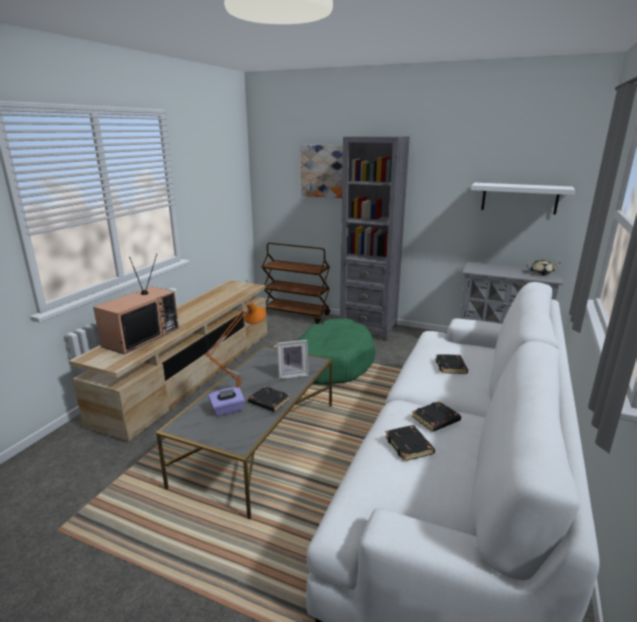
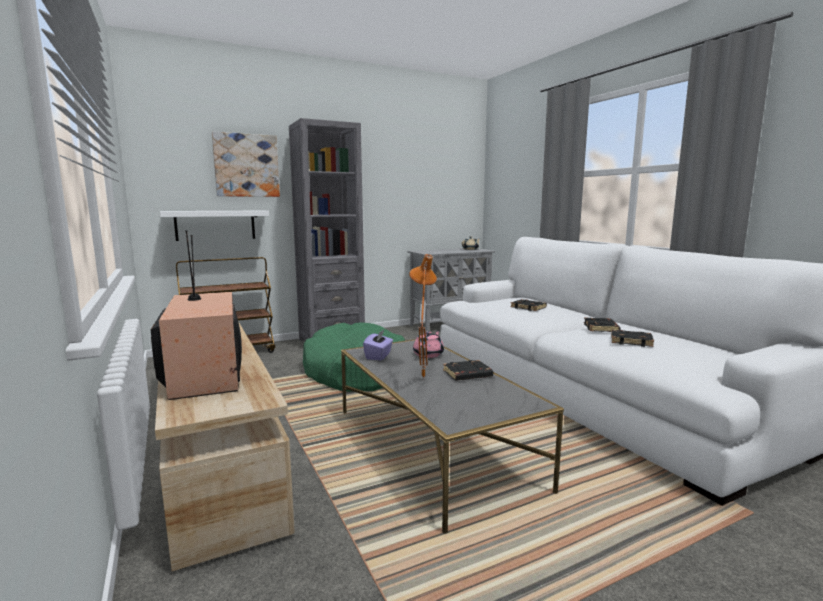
camera: 50 degrees left, 10 degrees down
purple tissue box [208,387,245,416] -> purple tissue box moved to [363,329,393,360]
picture frame [277,340,309,379] -> pink teapot [413,330,444,358]
white shelf [471,183,575,214] -> white shelf moved to [160,211,269,241]

